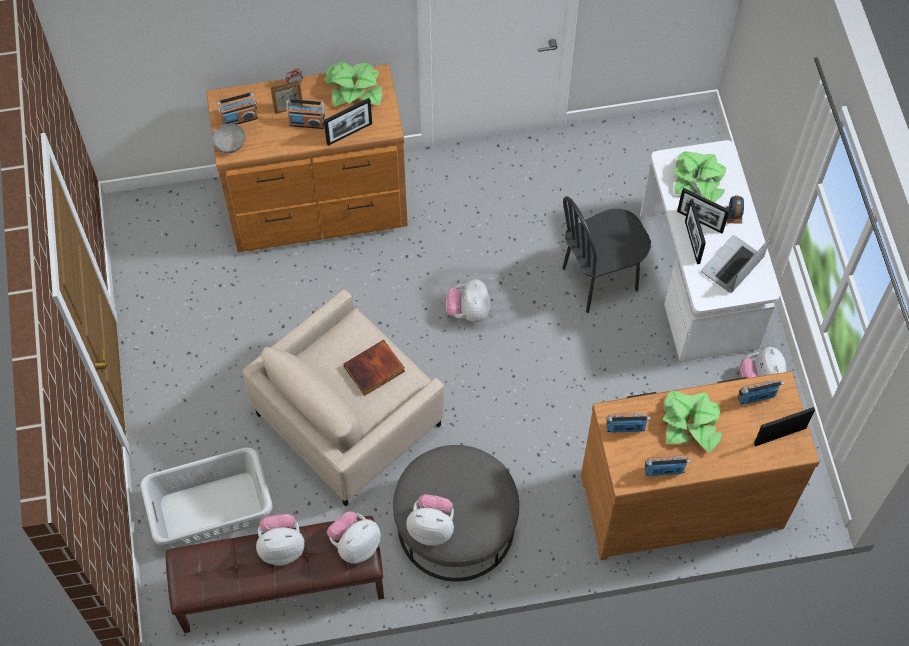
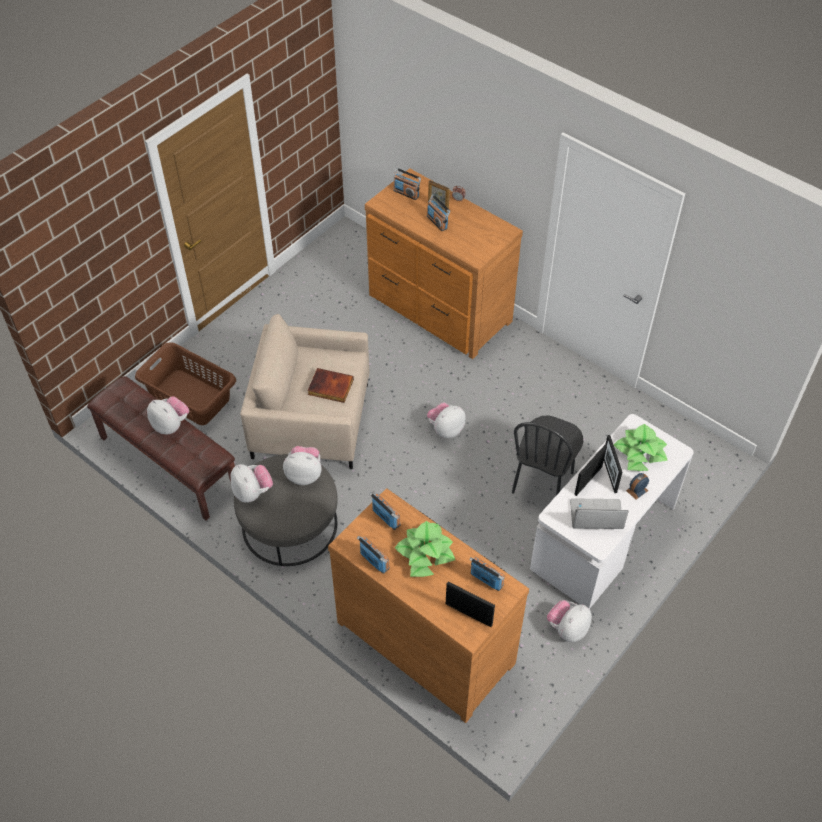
camera: 50 degrees right, 10 degrees down
grey laundry basket [141,447,272,548] -> brown laundry basket [135,342,236,425]
grey bowl [212,124,246,153] -> none
picture frame [324,98,372,146] -> none
potted plant [325,62,382,107] -> none
plush toy [327,511,381,564] -> plush toy moved to [283,446,321,485]
black chair [562,196,651,313] -> black chair turned 90 degrees counterclockwise [512,415,583,495]

